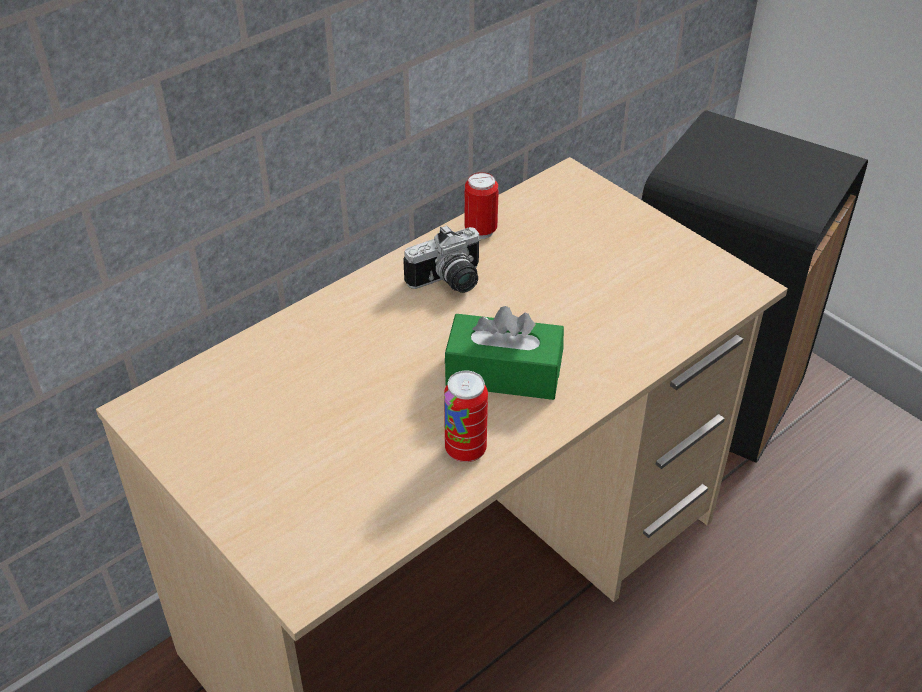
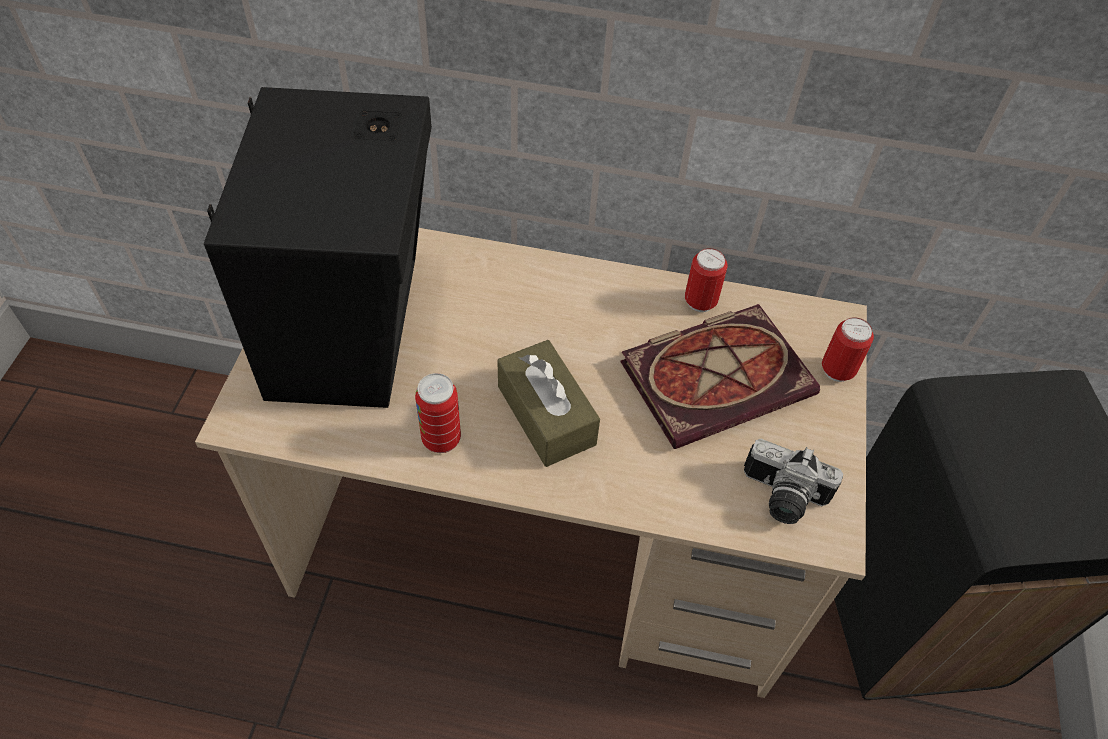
camera: 50 degrees right, 10 degrees up
camera [403,225,480,293] -> camera moved to [744,439,843,524]
green tissue box [445,306,564,400] -> brown tissue box [497,340,600,467]
none -> black speaker [204,87,432,408]
none -> book [620,304,820,449]
none -> can [822,317,874,382]

